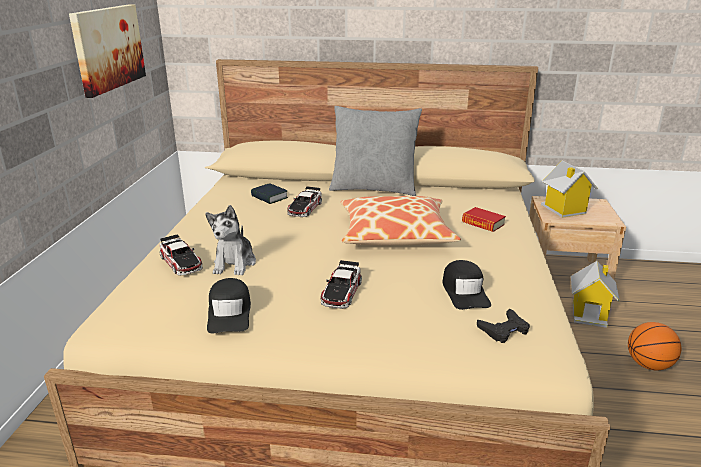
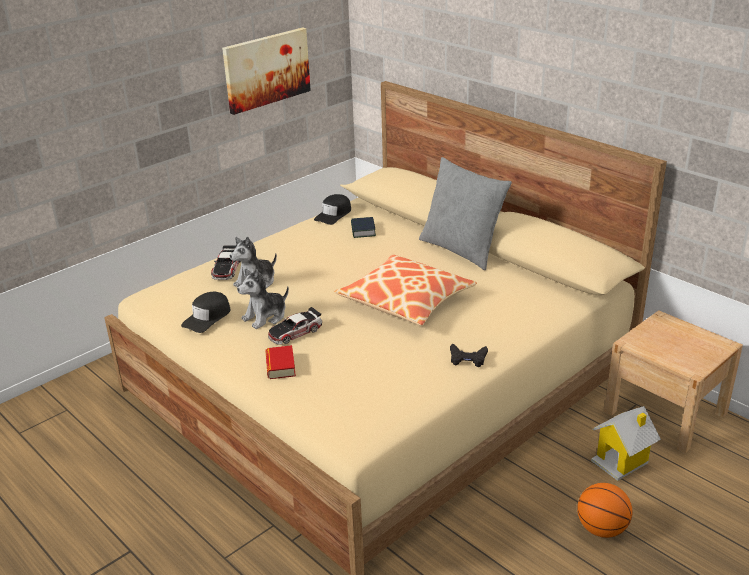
camera: 40 degrees right, 5 degrees up
toy car [287,186,322,217] -> none
black cap [442,260,491,310] -> black cap moved to [314,194,351,225]
book [462,207,506,232] -> book moved to [265,345,296,379]
black game controller [477,308,530,343] -> black game controller moved to [450,344,488,367]
toy house [541,161,598,218] -> none
none -> plush toy [237,268,289,329]

